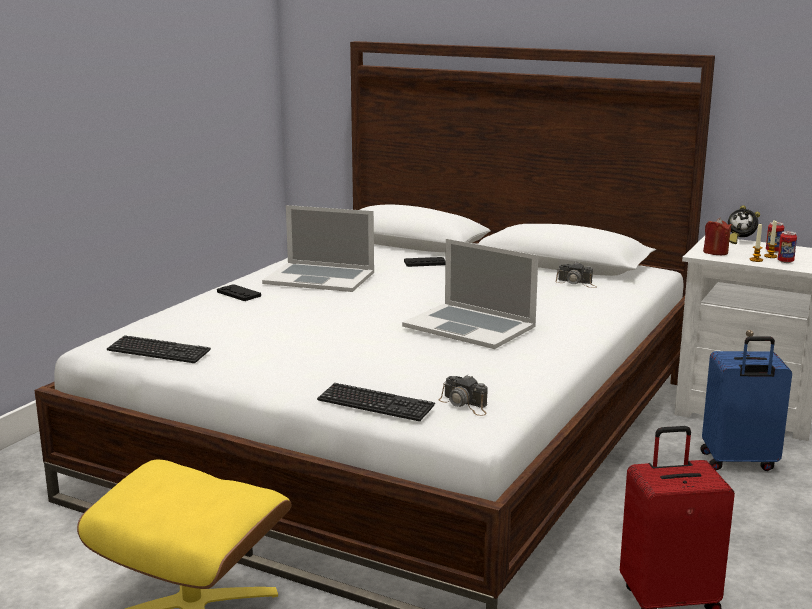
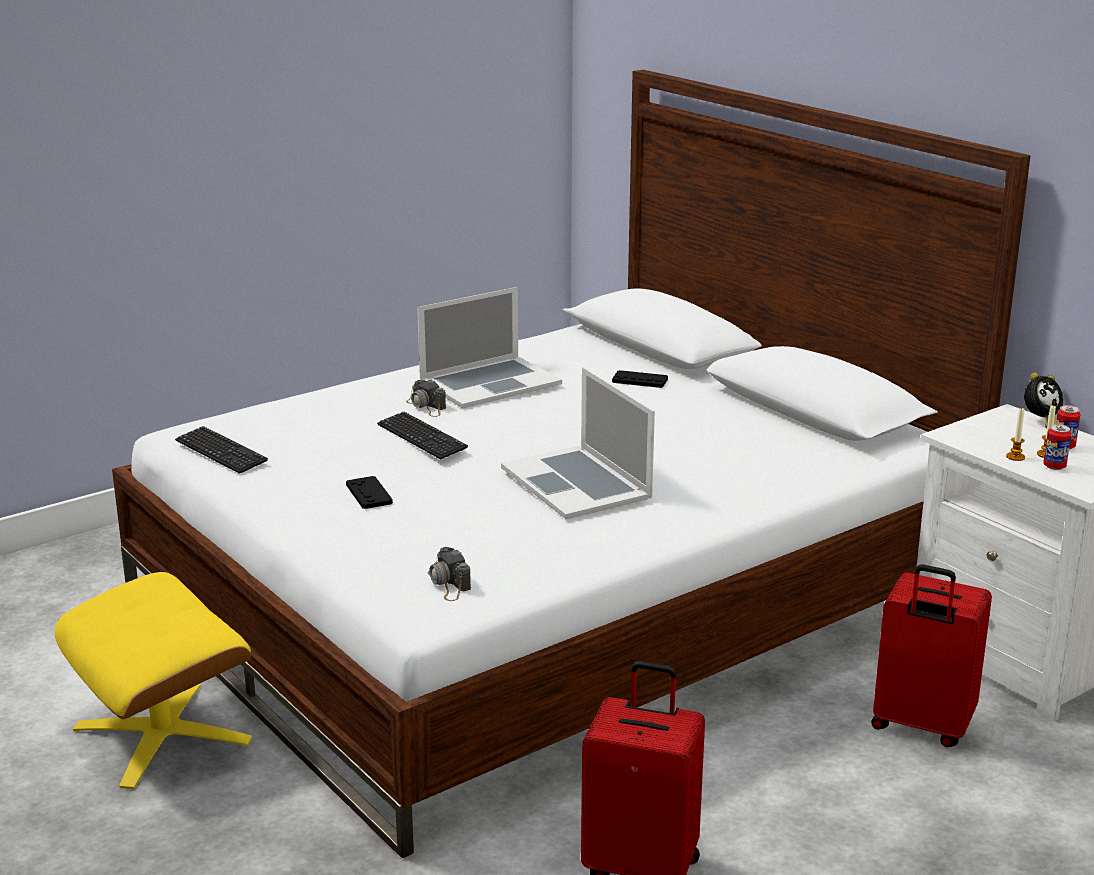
camera: 25 degrees right, 5 degrees up
black game controller [217,285,261,301] -> black game controller moved to [346,476,393,509]
laptop [262,205,374,292] -> laptop turned 75 degrees counterclockwise [417,287,562,409]
keyboard [317,383,435,421] -> keyboard moved to [377,411,468,460]
camera [555,262,597,288] -> camera moved to [406,379,446,417]
blue suitcase [700,336,792,471] -> red suitcase [871,564,992,747]
red candle [703,218,732,255] -> none
alarm clock [728,205,760,244] -> alarm clock turned 90 degrees counterclockwise [1024,372,1063,428]

